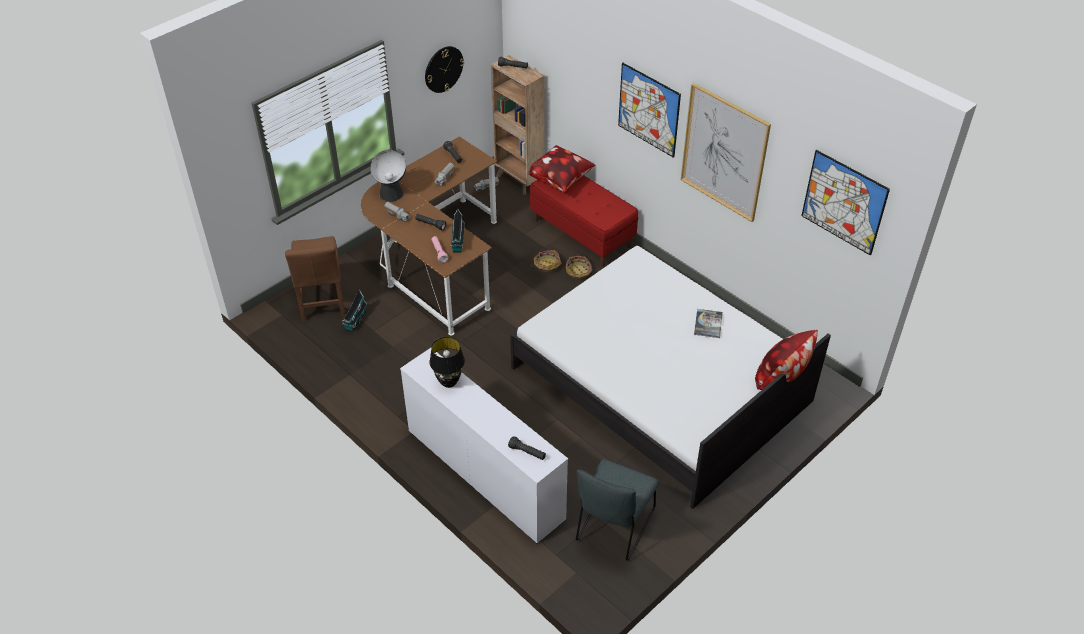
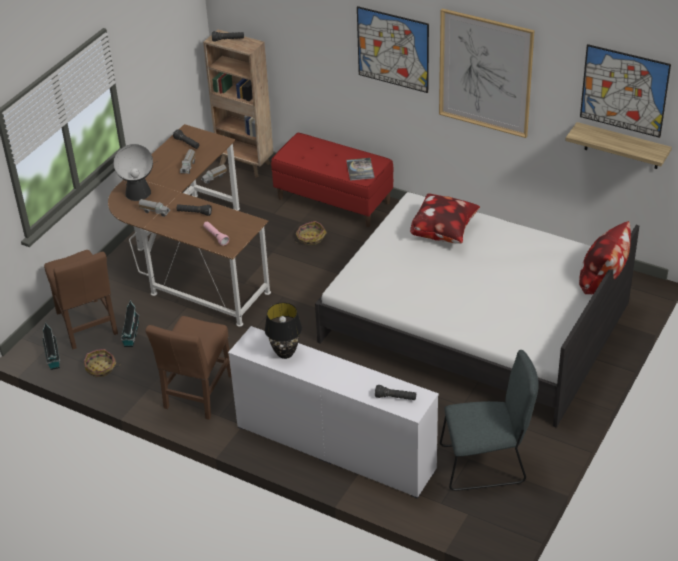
camera: 15 degrees left, 5 degrees down
wall clock [425,46,464,93] -> none
toy house [451,208,465,253] -> toy house moved to [42,322,60,370]
pillow [528,145,596,192] -> pillow moved to [410,193,480,244]
basket [566,256,595,279] -> basket moved to [84,349,120,377]
grey chair [576,459,659,561] -> grey chair turned 105 degrees counterclockwise [440,350,539,491]
book [694,309,723,338] -> book moved to [346,158,375,181]
none -> brown chair [145,316,232,420]
none -> shelf [565,122,672,169]

